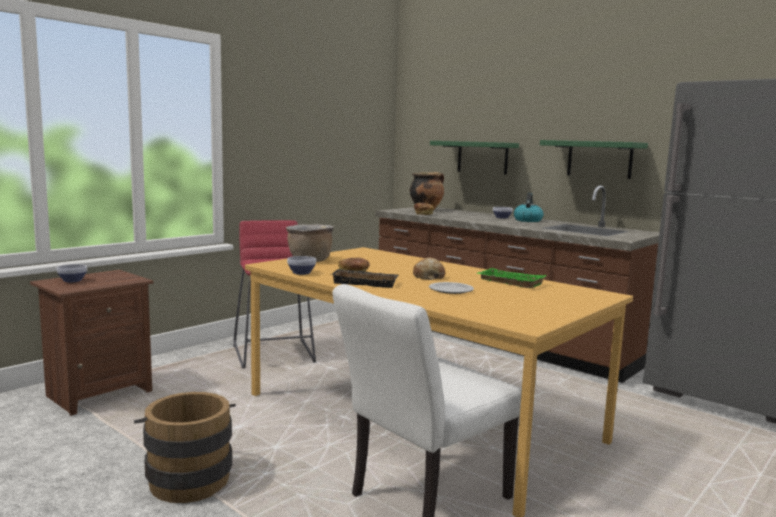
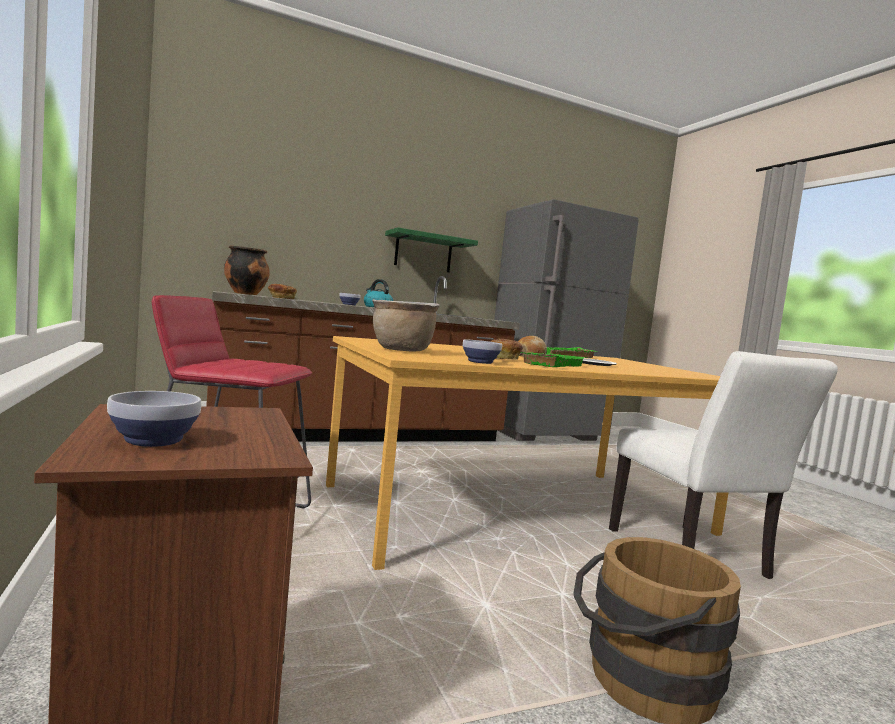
camera: 65 degrees left, 5 degrees down
black tray [332,269,398,288] -> green tray [520,352,586,367]
green shelf [430,141,519,175] -> none

